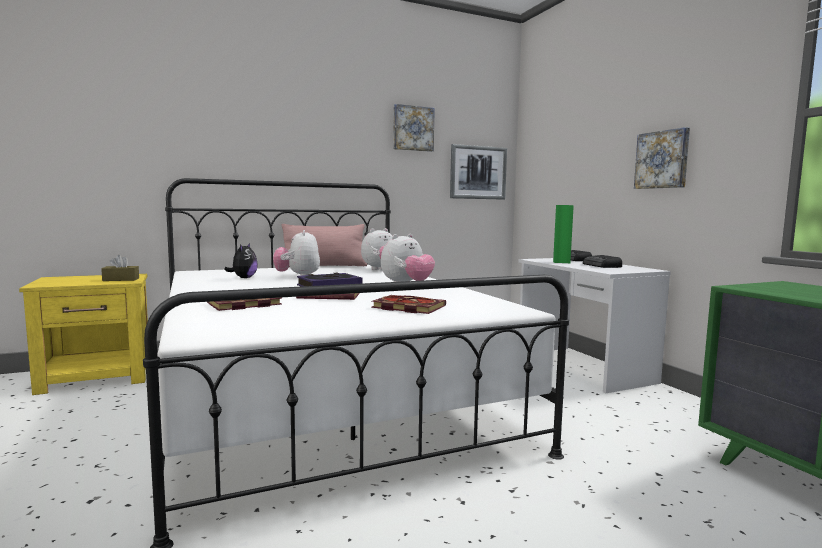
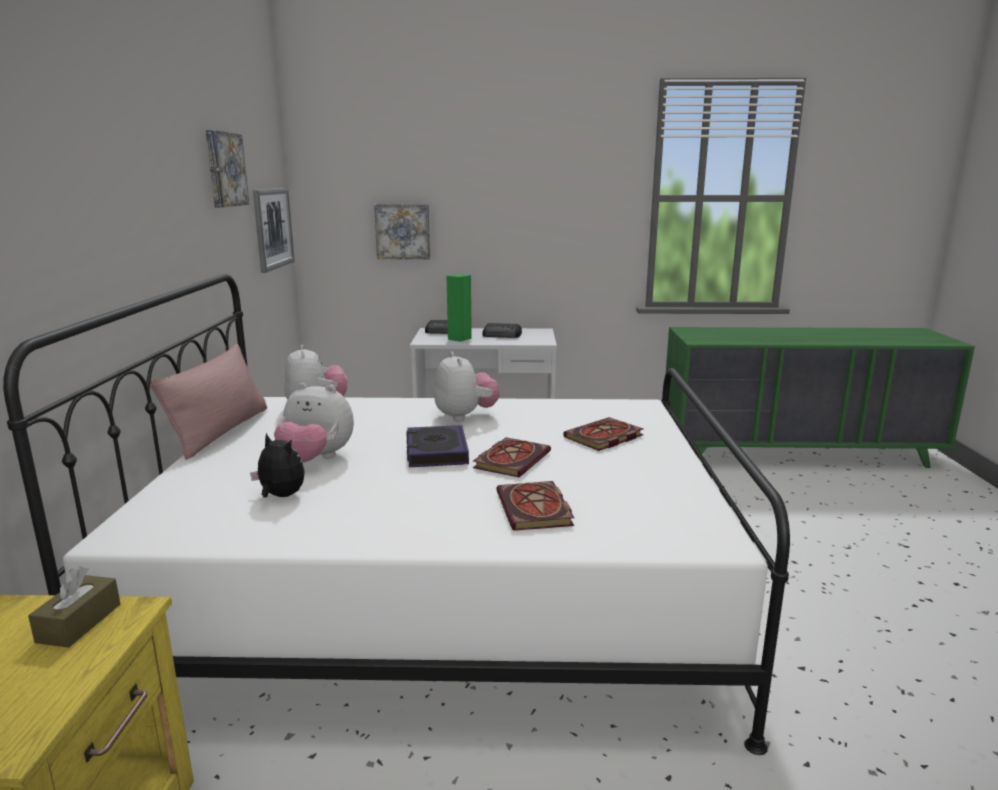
camera: 65 degrees left, 10 degrees up
picture [634,127,690,189] -> picture moved to [374,204,430,259]

